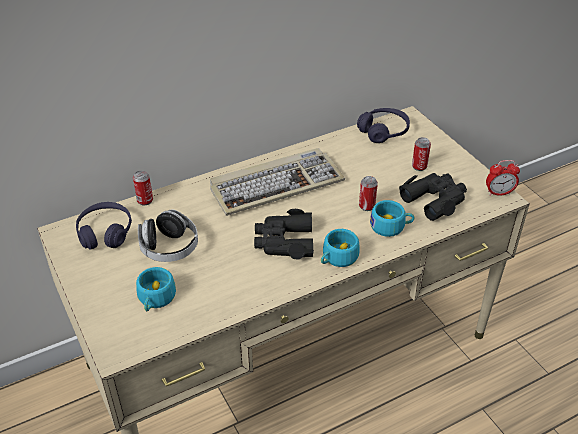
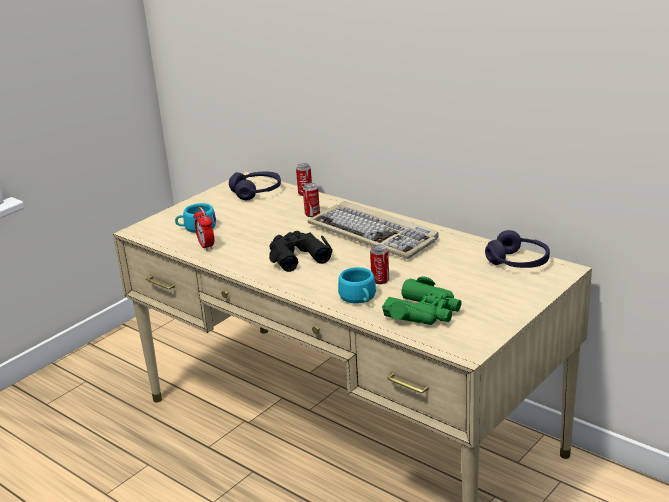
camera: 70 degrees right, 15 degrees down
headphones [138,210,198,262] -> none
turquoise cup [321,229,360,267] -> none
black binoculars [399,173,467,221] -> green binoculars [382,276,462,325]
can [412,137,431,171] -> can moved to [303,183,320,217]
alarm clock [486,160,520,196] -> alarm clock moved to [193,207,214,251]

